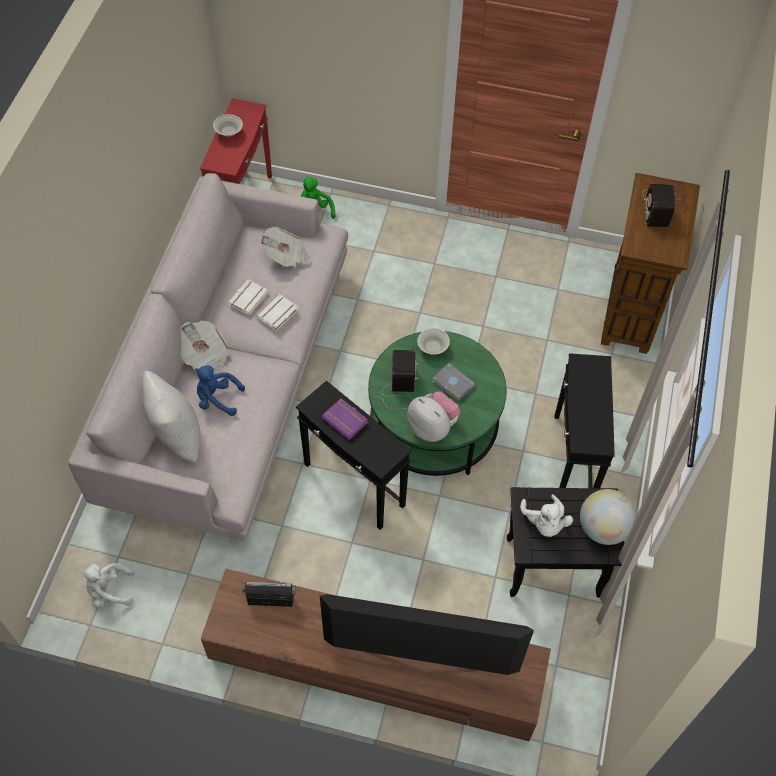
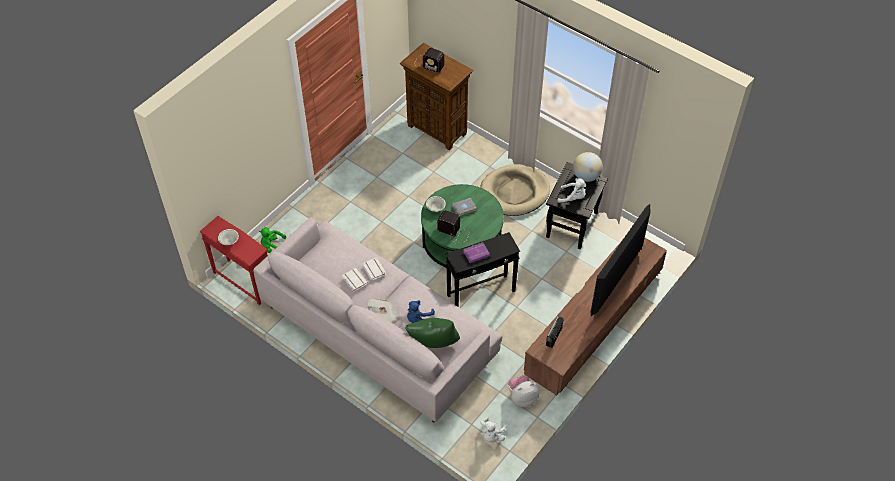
camera: 65 degrees left, 5 degrees down
white pillow [142,370,201,463] -> green pillow [405,318,460,348]
newspaper [259,227,312,267] -> none
plush toy [407,391,461,442] -> plush toy moved to [508,375,540,407]
black side table [555,353,615,488] -> beige dog bed [480,164,550,216]

